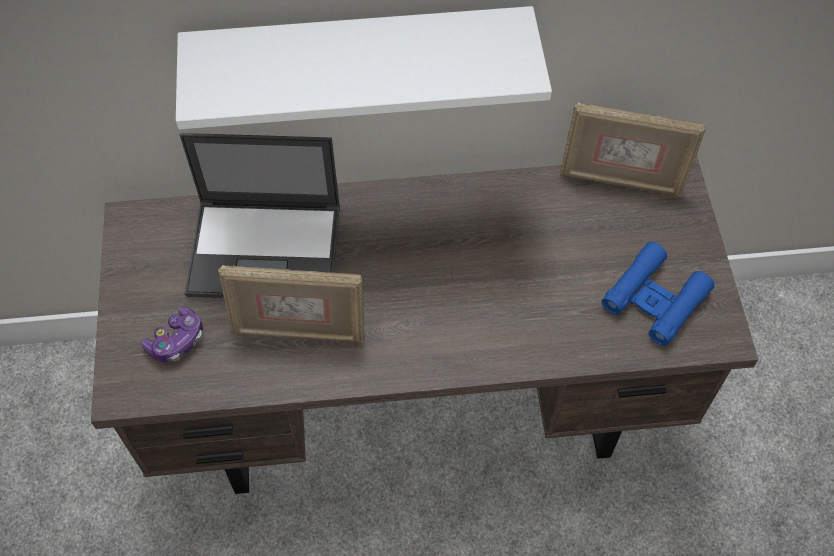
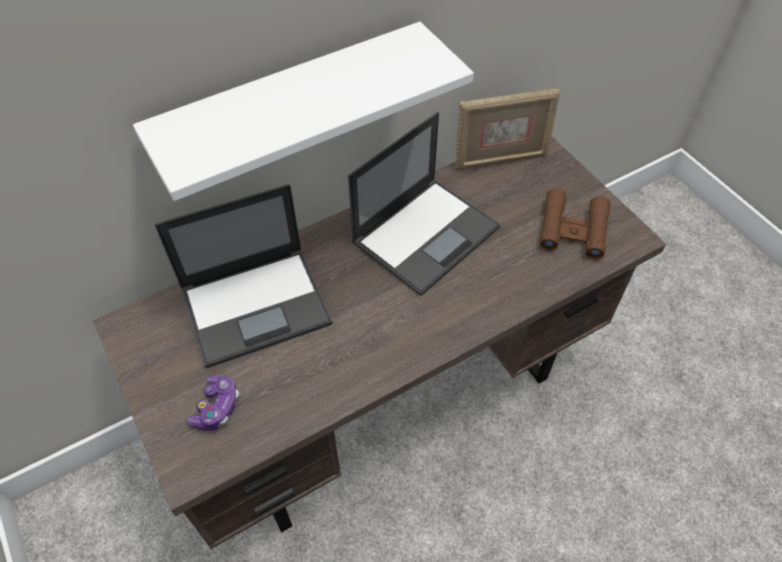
camera: 25 degrees left, 5 degrees down
picture frame [218,265,365,343] -> none
blue binoculars [601,242,715,346] -> brown binoculars [540,189,611,260]
none -> laptop [348,112,501,296]

